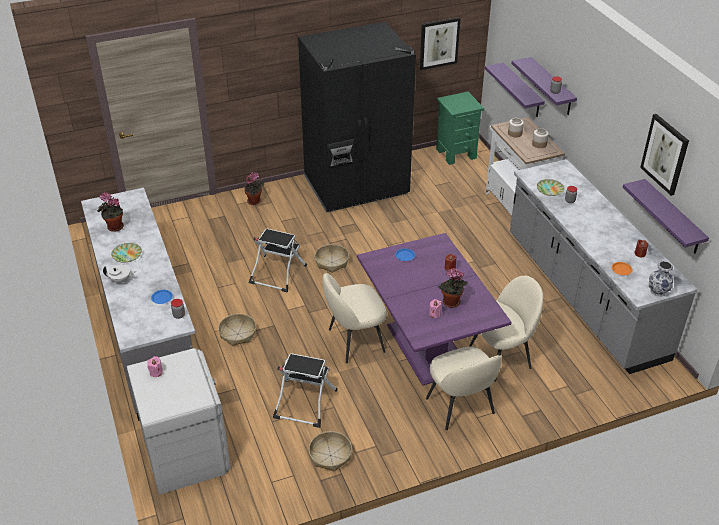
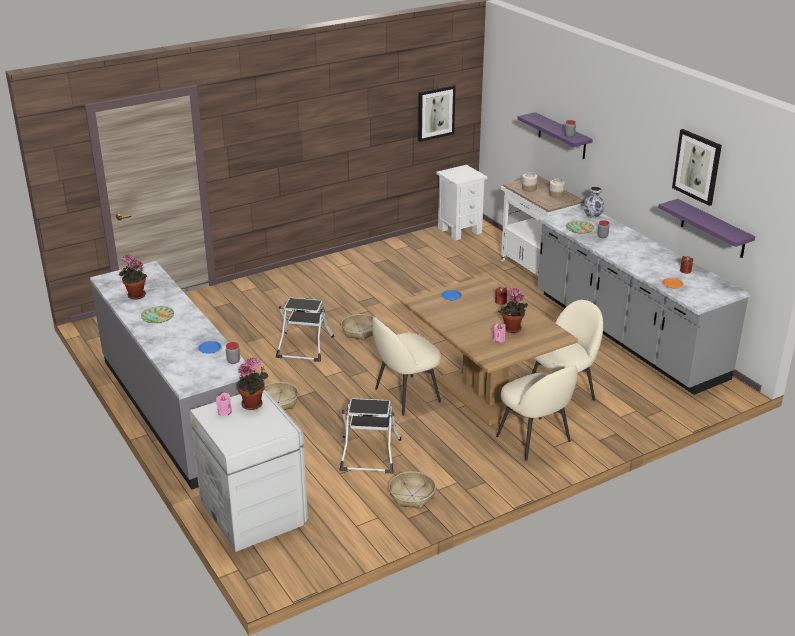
camera: 10 degrees left, 10 degrees down
white teapot [103,265,136,285] -> none
potted plant [244,172,264,205] -> potted plant moved to [237,358,268,410]
black fridge [298,22,416,213] -> none
purple dining table [357,233,512,386] -> brown dining table [402,275,578,426]
green nightstand [436,92,484,165] -> white nightstand [436,165,487,241]
purple shelf [485,63,545,117] -> none
vase [649,261,673,297] -> vase moved to [584,187,604,220]

